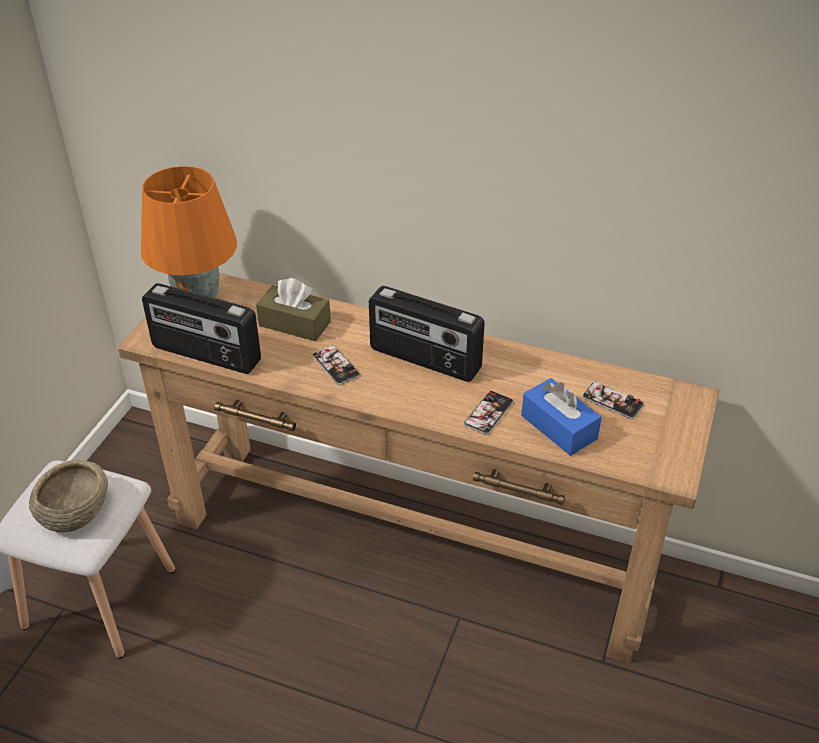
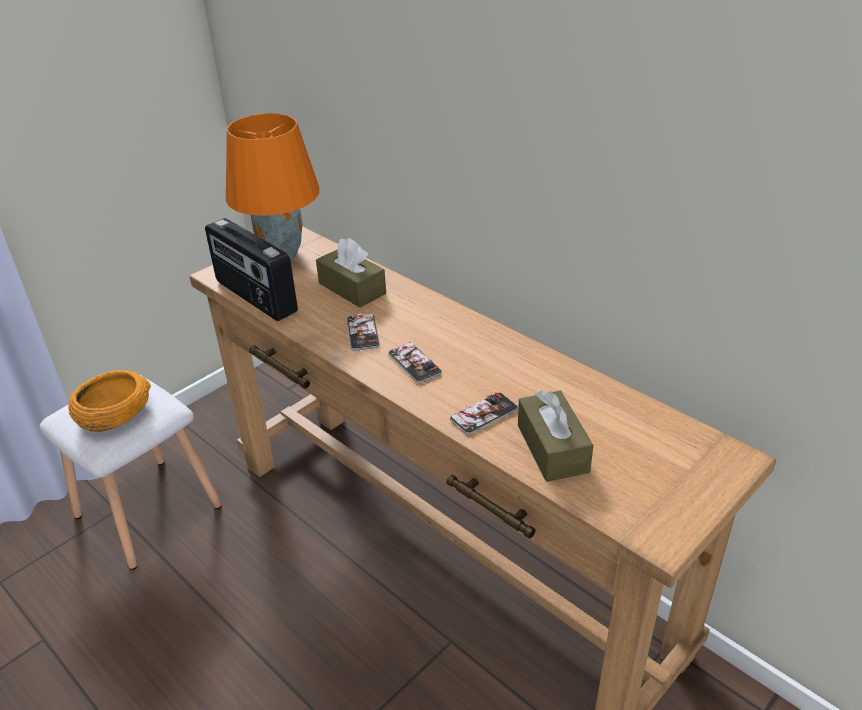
camera: 25 degrees right, 5 degrees down
beige bowl [29,460,108,532] -> orange bowl [68,370,151,432]
radio [369,286,485,382] -> none
blue tissue box [521,378,602,456] -> brown tissue box [518,390,593,482]
phone [582,381,644,419] -> phone moved to [388,342,442,383]

